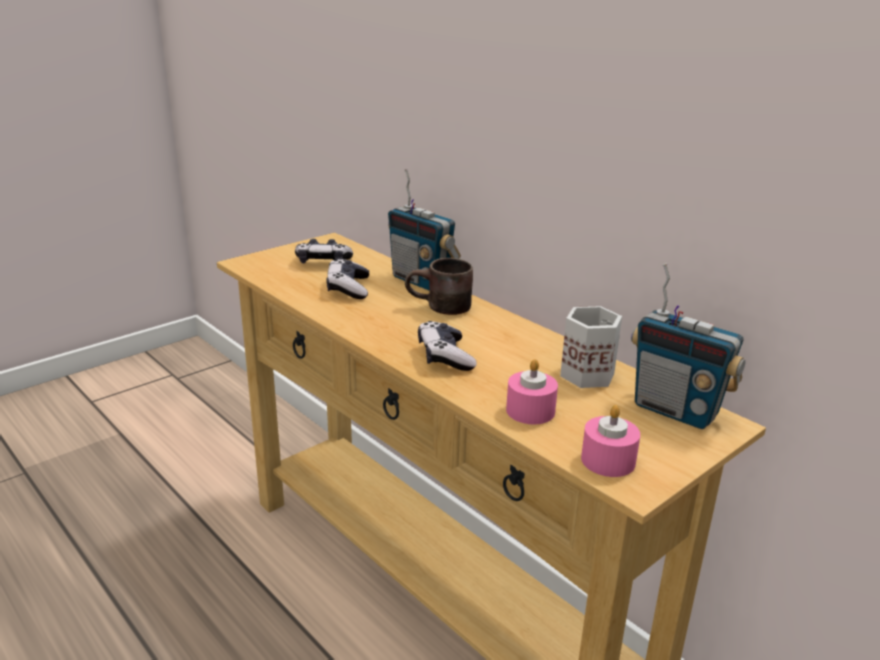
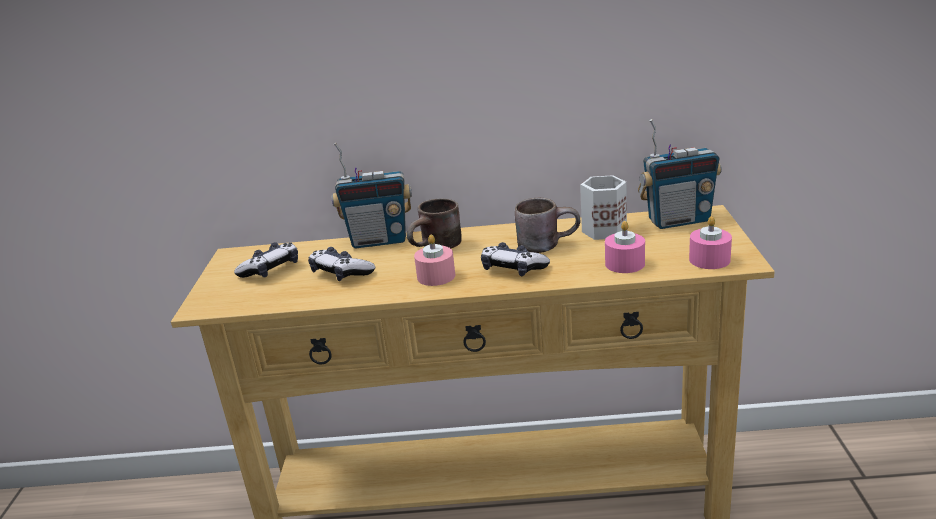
camera: 45 degrees left, 0 degrees up
none -> pink candle [414,234,455,286]
none -> brown mug [515,198,580,253]

